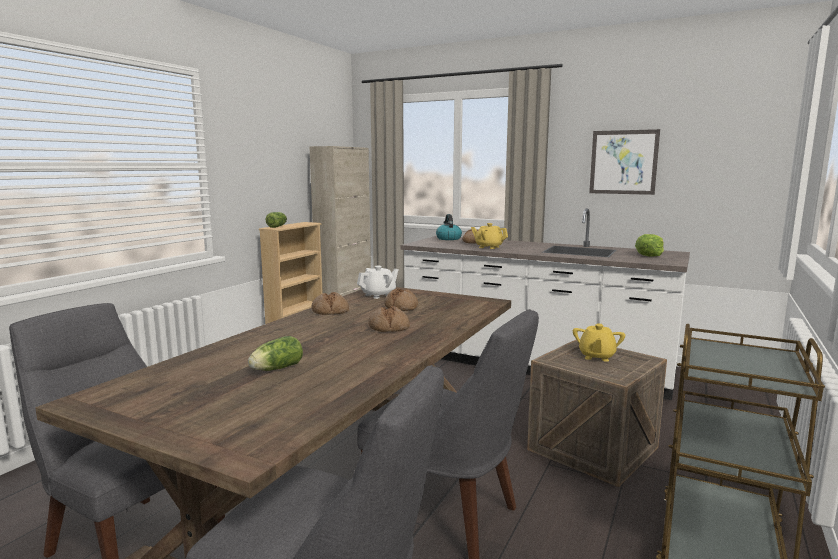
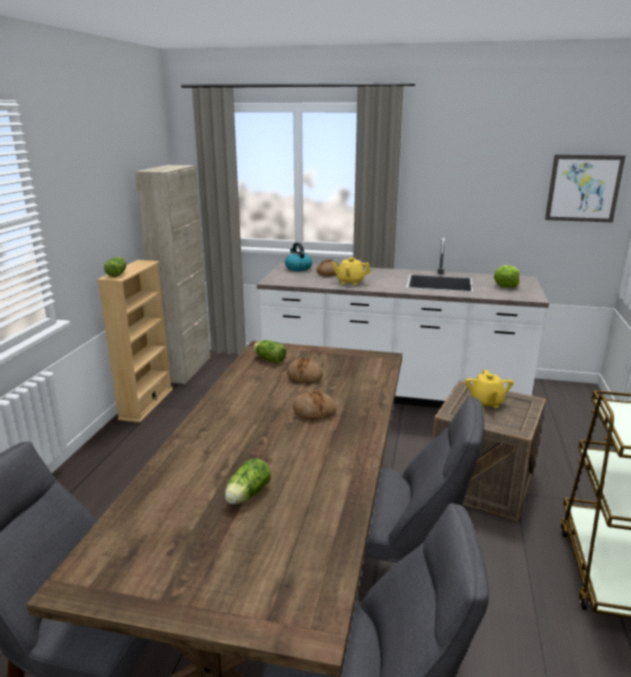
camera: 15 degrees left, 10 degrees up
bread [311,292,349,315] -> none
white teapot [357,266,398,299] -> lettuce [253,340,286,363]
picture [589,129,660,195] -> picture moved to [545,155,626,223]

